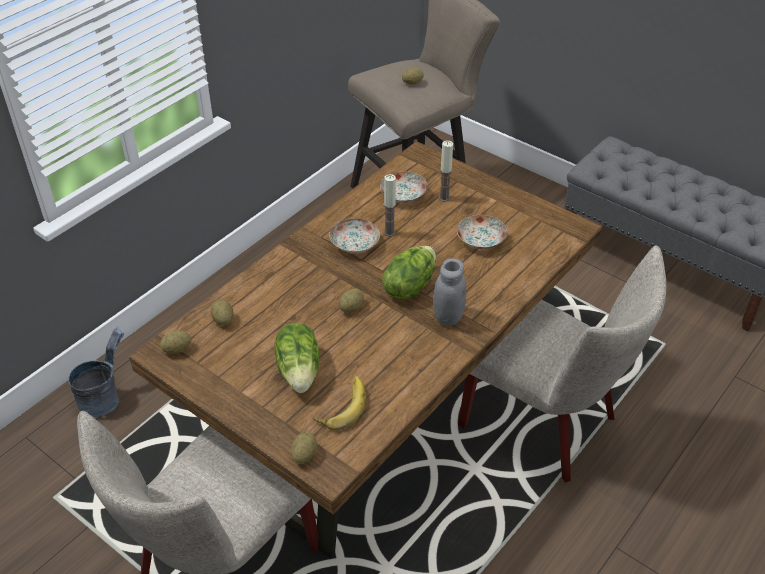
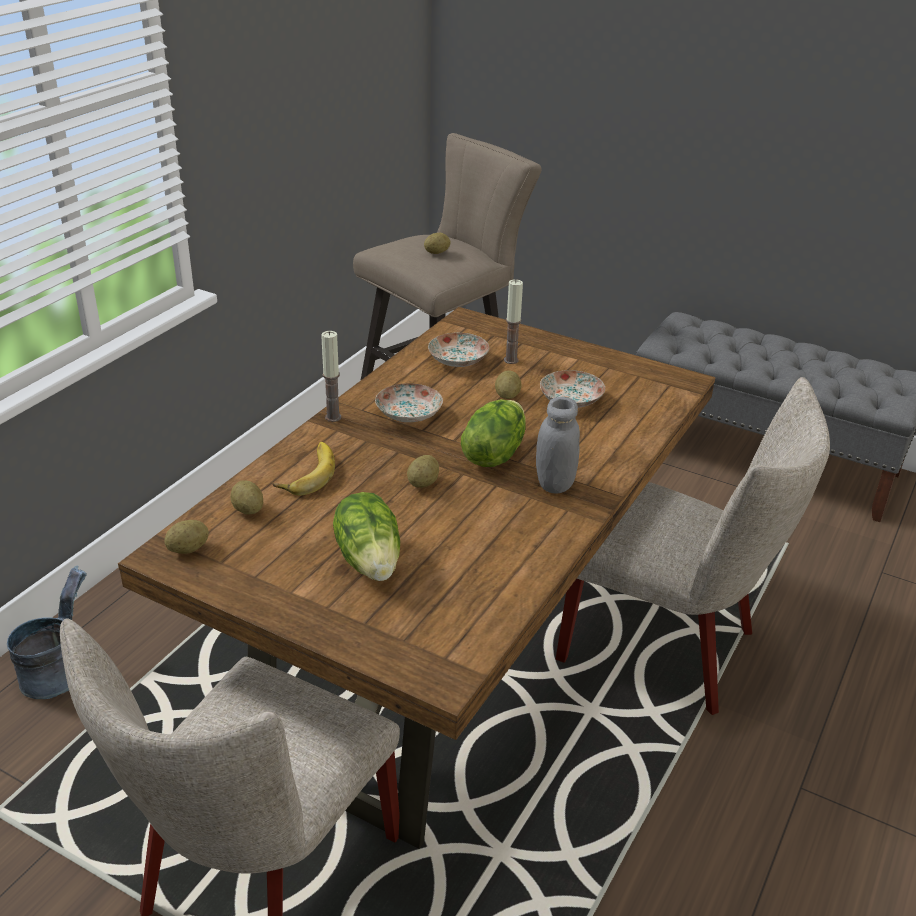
camera: 10 degrees left, 10 degrees down
potato [291,432,317,464] -> potato moved to [495,371,522,399]
banana [313,376,366,430] -> banana moved to [273,442,335,496]
candle [384,174,396,237] -> candle moved to [321,331,341,422]

